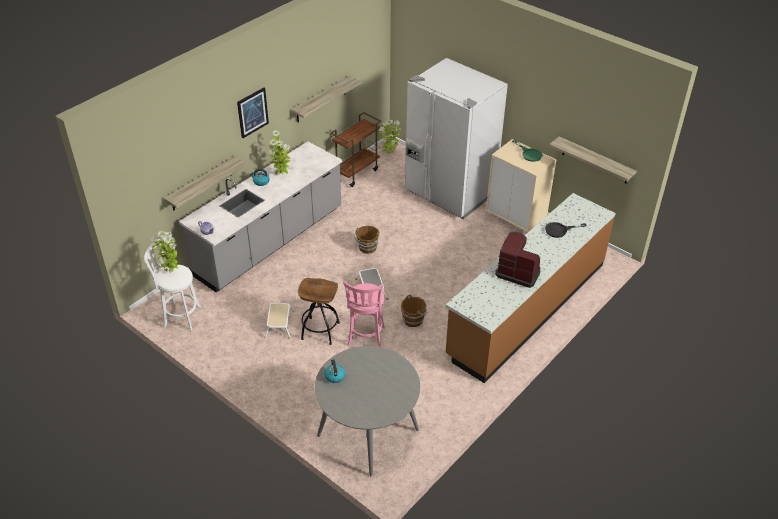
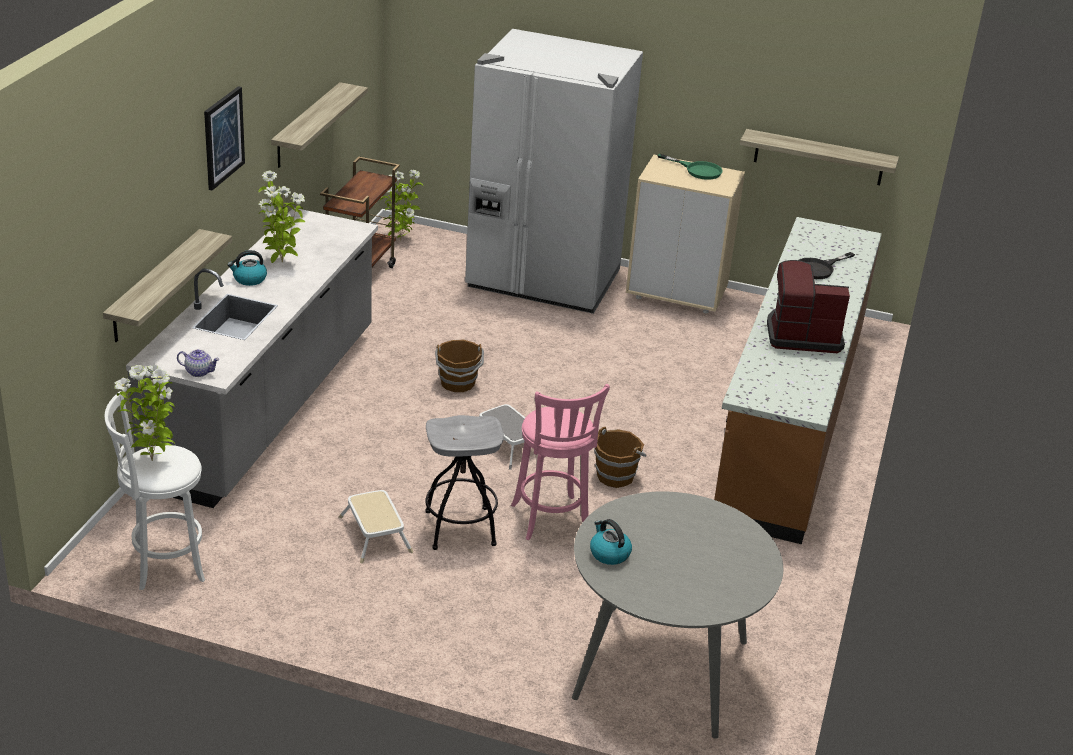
camera: 25 degrees left, 10 degrees down
brown stool [298,278,340,345] -> grey stool [425,415,504,550]

